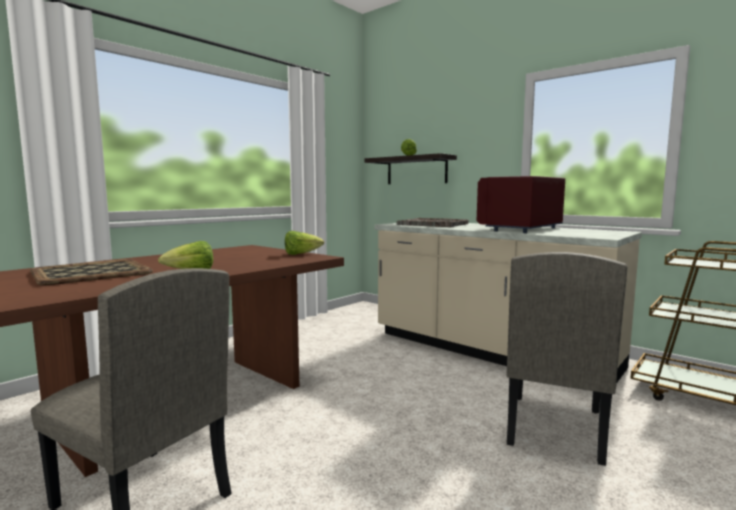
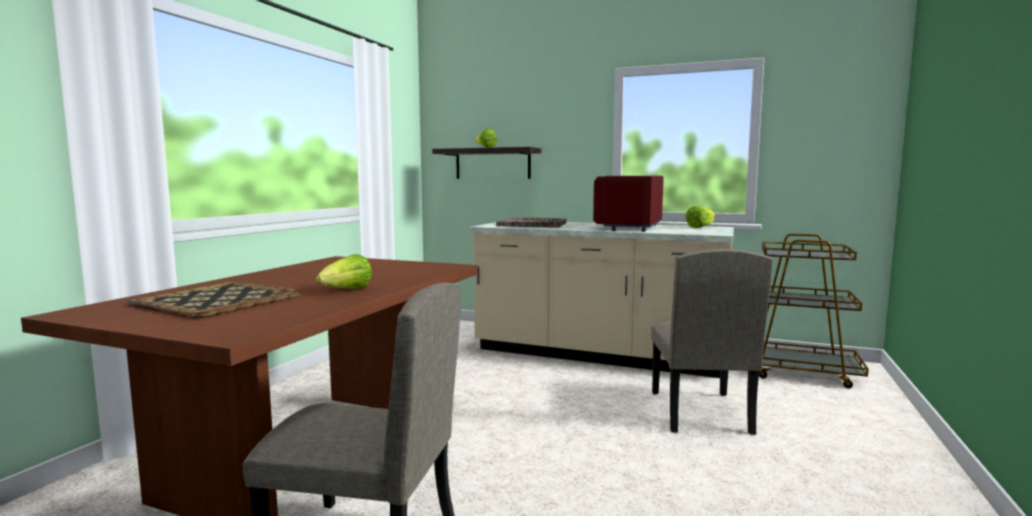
camera: 20 degrees left, 0 degrees up
lettuce [285,231,324,255] -> lettuce moved to [685,206,715,228]

